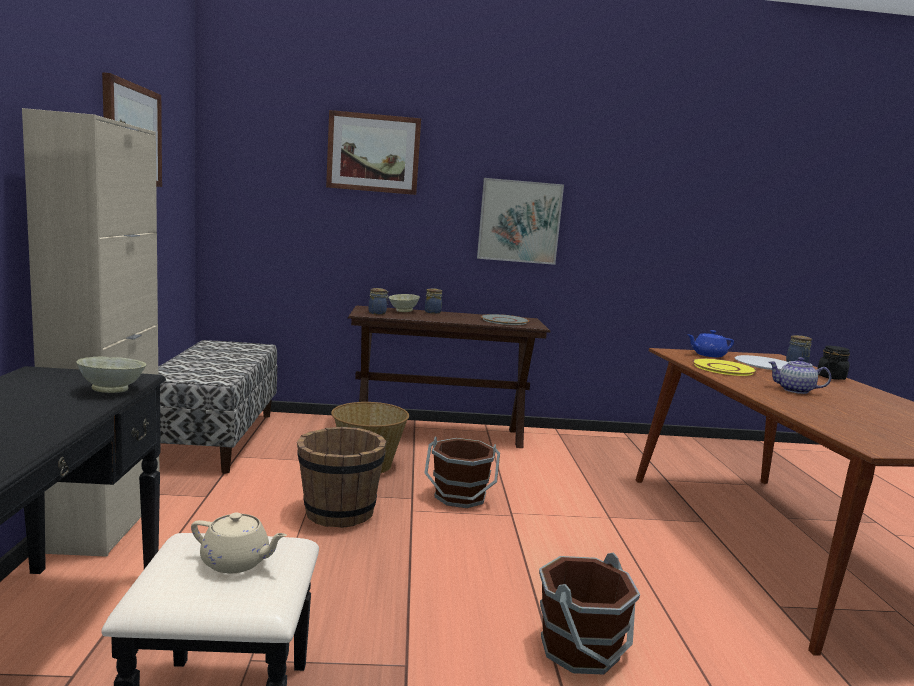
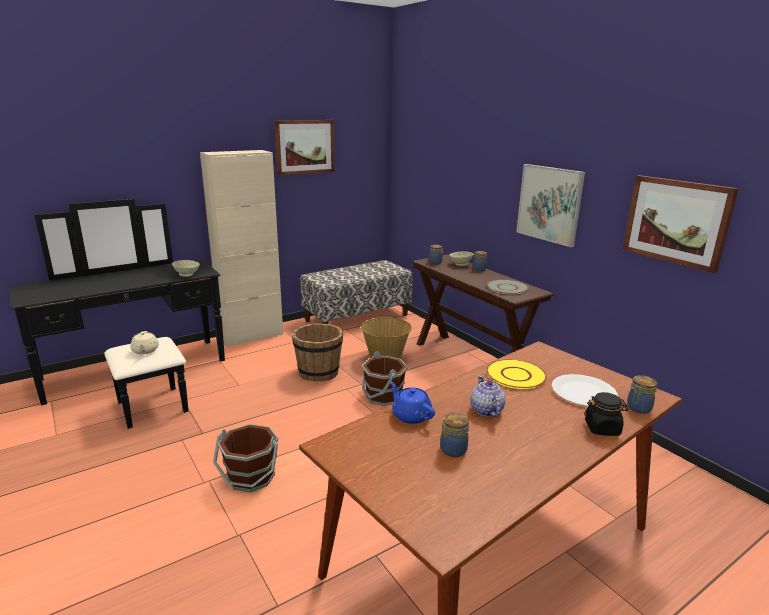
camera: 60 degrees right, 10 degrees up
picture [326,110,421,195] -> picture moved to [623,175,739,273]
blue teapot [687,330,734,357] -> blue teapot moved to [390,382,435,424]
none -> jar [440,413,469,457]

